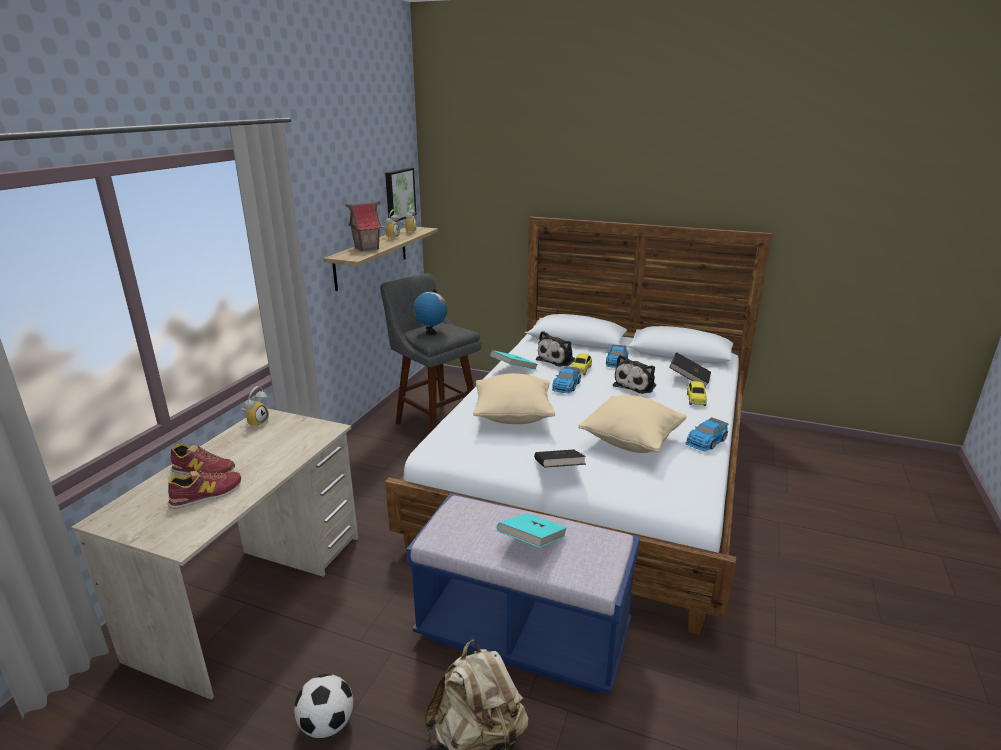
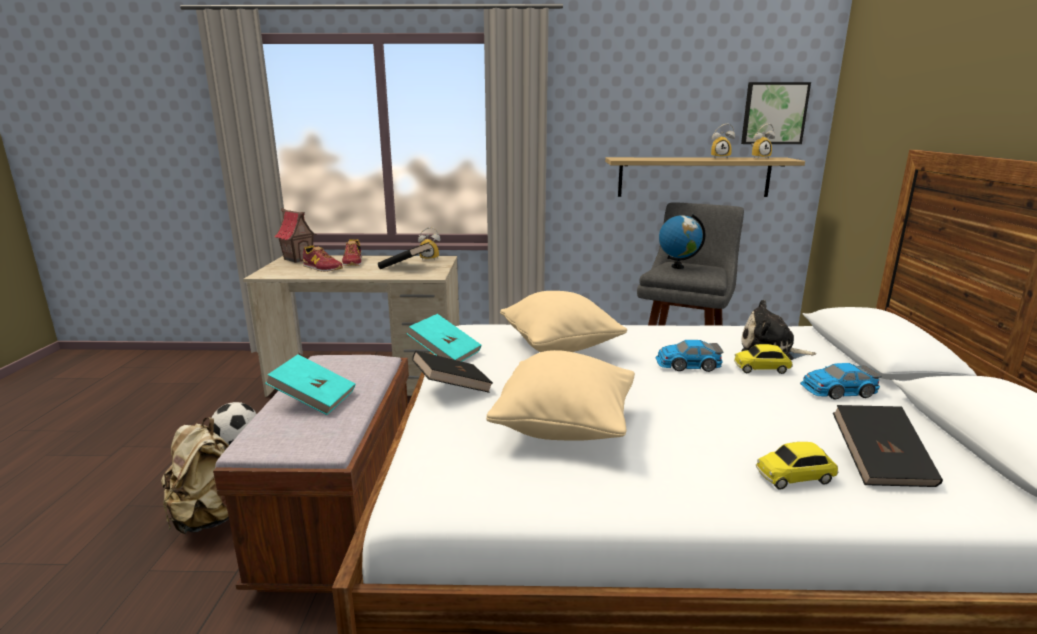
camera: 70 degrees right, 5 degrees down
toy house [345,201,382,251] -> toy house moved to [275,208,317,263]
blue bench [407,493,640,694] -> brown bench [213,355,409,593]
turquoise book [490,350,537,370] -> turquoise book moved to [407,314,481,362]
plush toy [613,355,656,394] -> none
toy car [686,418,728,451] -> none
none -> black book [378,242,432,269]

